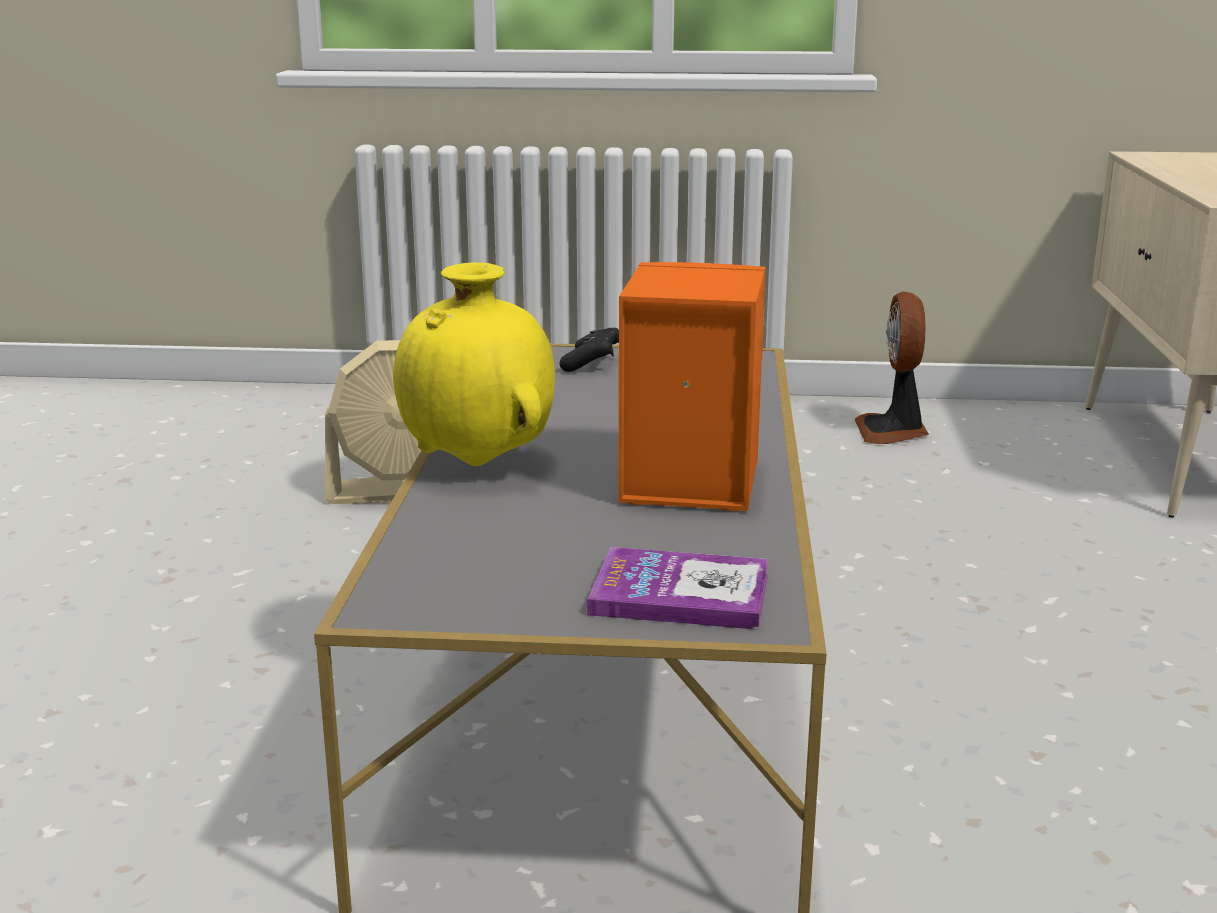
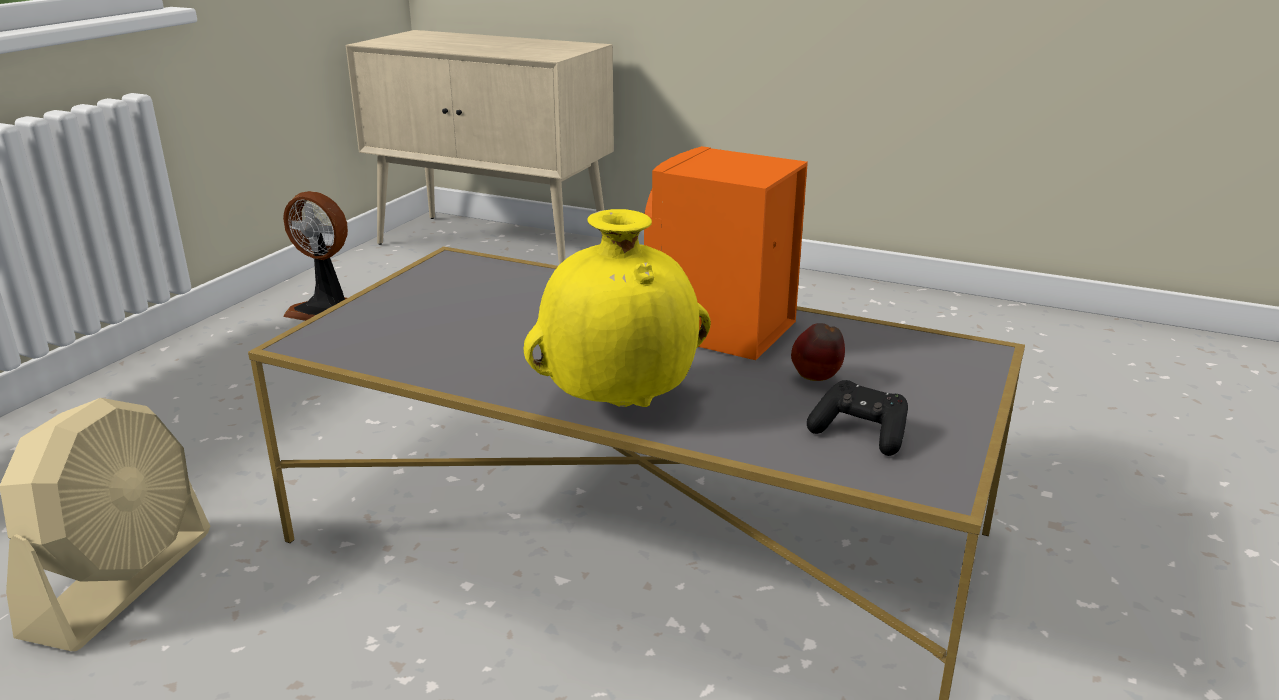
camera: 70 degrees left, 5 degrees up
black game controller [559,328,619,372] -> black game controller moved to [807,380,908,456]
book [587,547,769,630] -> none
none -> apple [791,323,845,381]

